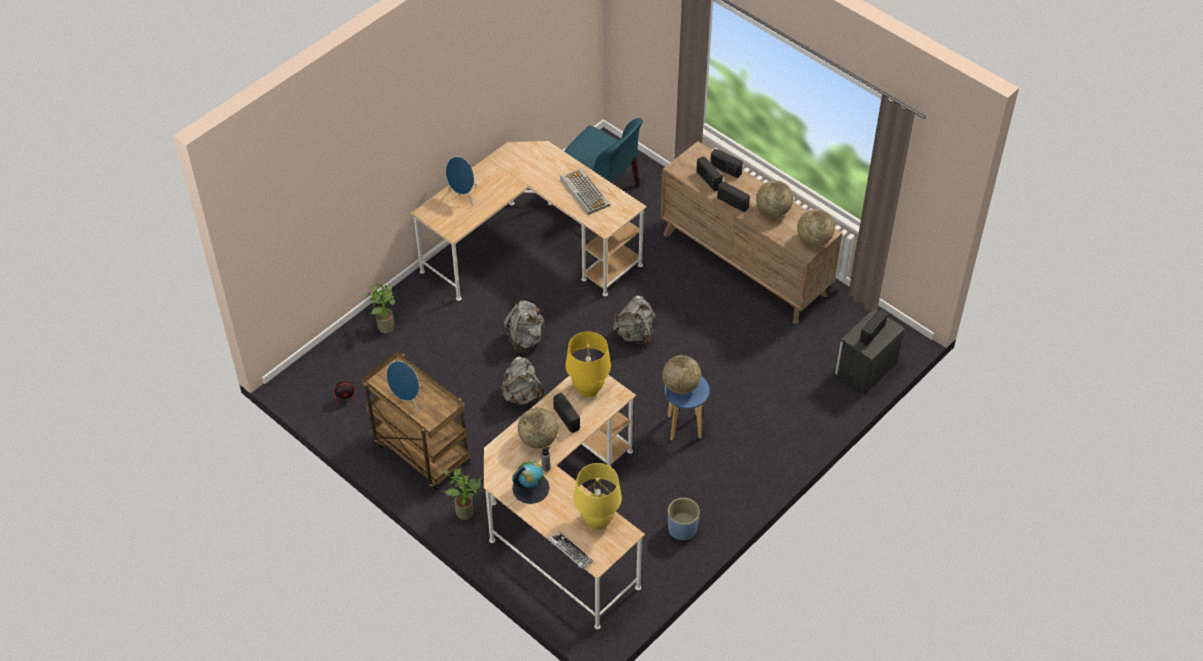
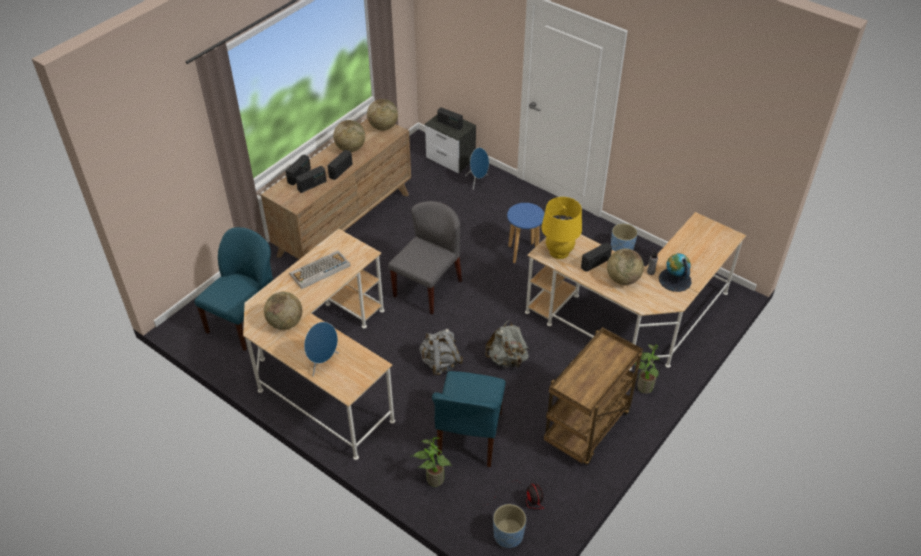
camera: 95 degrees left, 5 degrees down
blue speaker [386,361,422,412] -> blue speaker moved to [465,148,489,190]
keyboard [548,532,594,569] -> none
yellow table lamp [574,463,622,530] -> none
grey backpack [613,296,656,345] -> grey chair [388,201,462,315]
globe [662,355,701,394] -> globe moved to [264,292,302,330]
none -> blue chair [432,371,506,467]
none -> blue planter [493,504,526,548]

